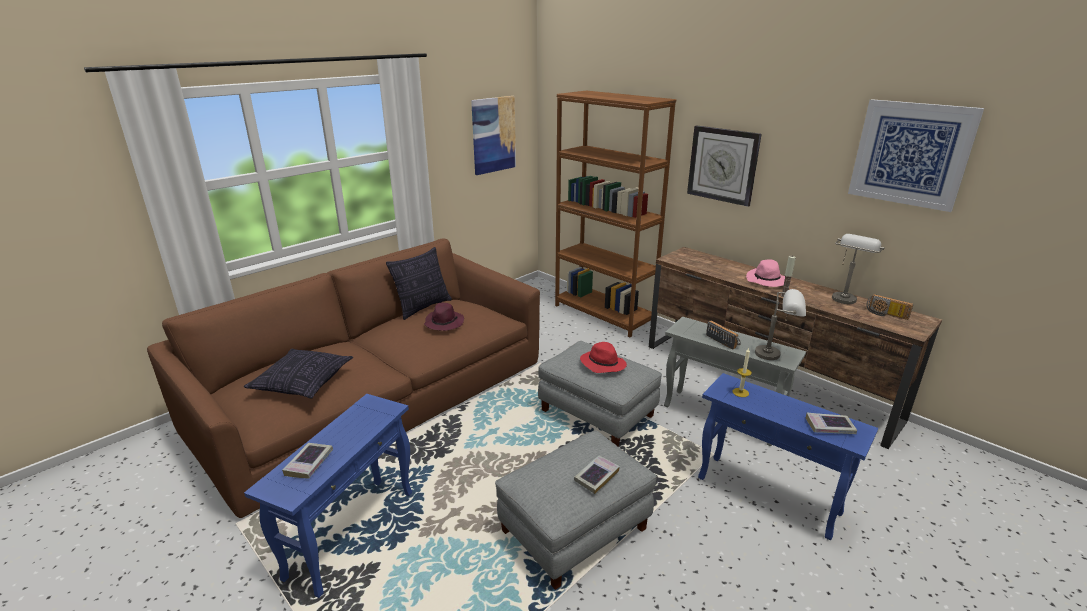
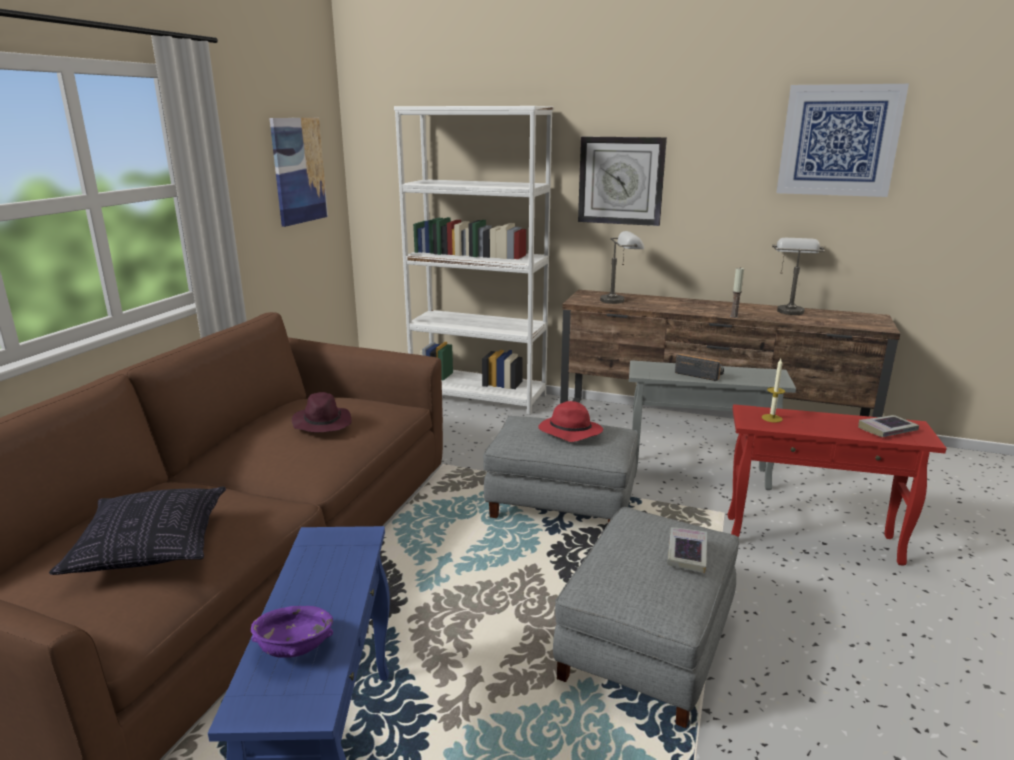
camera: 25 degrees left, 5 degrees down
book [282,443,333,479] -> purple bowl [251,606,333,658]
pillow [386,247,452,320] -> none
brown bookcase [555,91,677,337] -> white bookcase [394,106,553,415]
blue side table [698,373,878,540] -> red side table [728,404,947,566]
pink hat [746,259,785,287] -> none
grey table lamp [755,289,806,360] -> grey table lamp moved to [600,231,645,304]
radio [866,294,913,320] -> none

